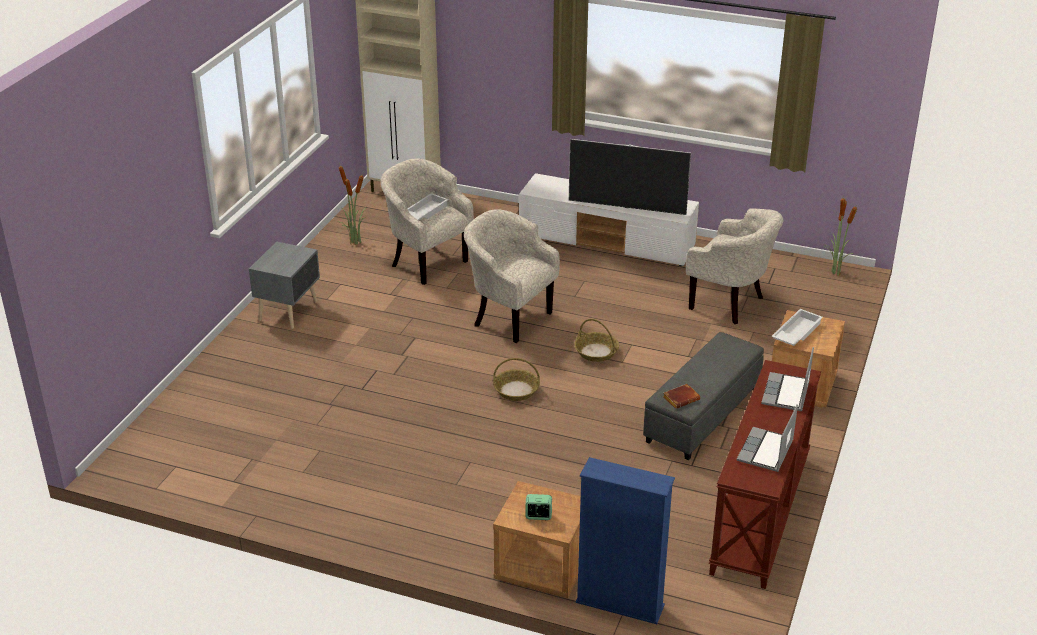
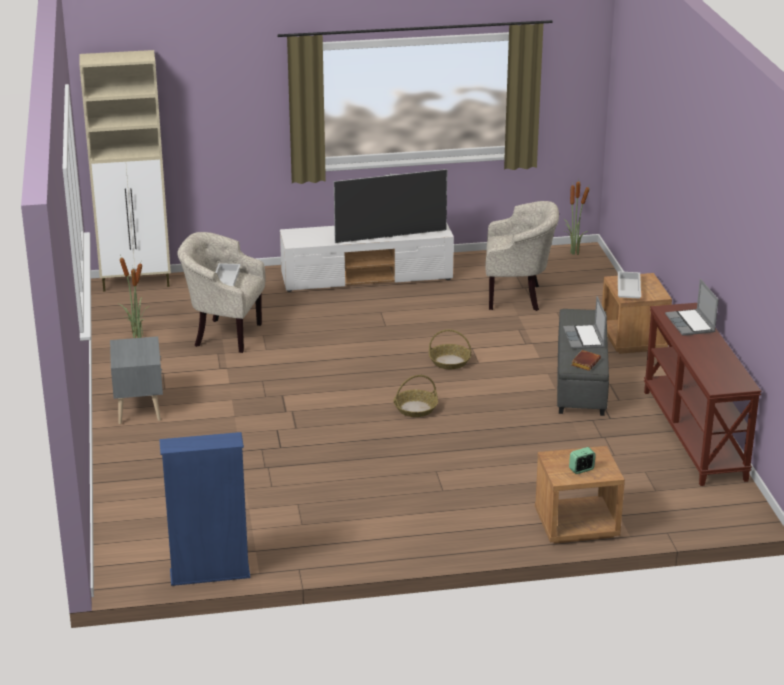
camera: 30 degrees left, 5 degrees down
beige armchair [464,209,560,343] -> none
blue bookcase [576,457,675,624] -> blue bookcase moved to [159,432,250,586]
laptop [737,404,798,472] -> laptop moved to [563,296,607,349]

